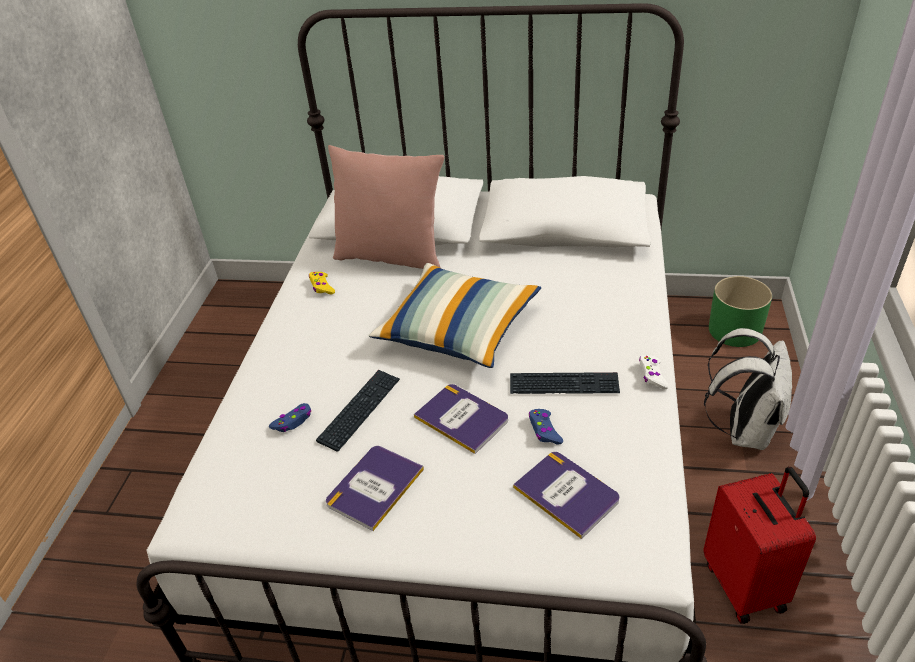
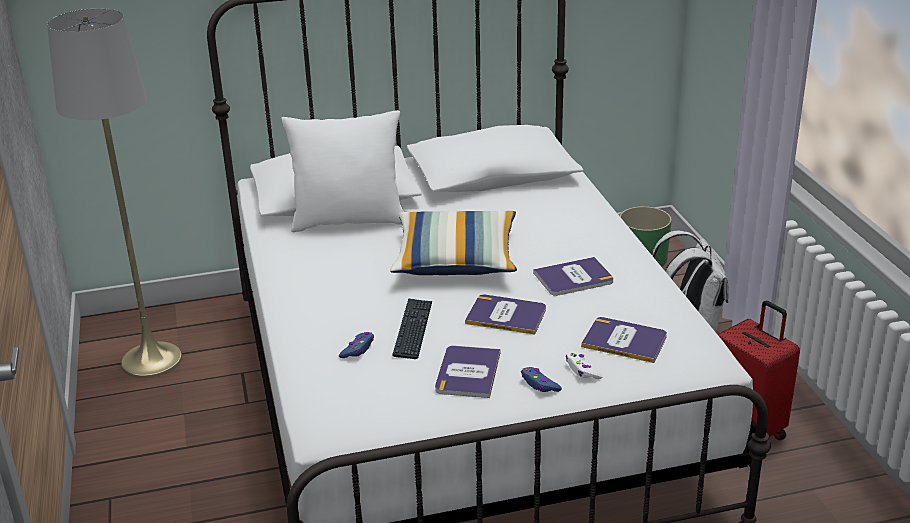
camera: 25 degrees left, 10 degrees down
yellow game controller [309,272,335,295] -> none
pink pillow [328,145,445,269] -> white pillow [281,110,404,232]
keyboard [510,372,620,394] -> book [533,257,613,296]
blue game controller [529,409,563,444] -> blue game controller moved to [521,367,562,392]
white game controller [639,355,669,389] -> white game controller moved to [566,353,603,380]
none -> grey floor lamp [47,8,182,378]

